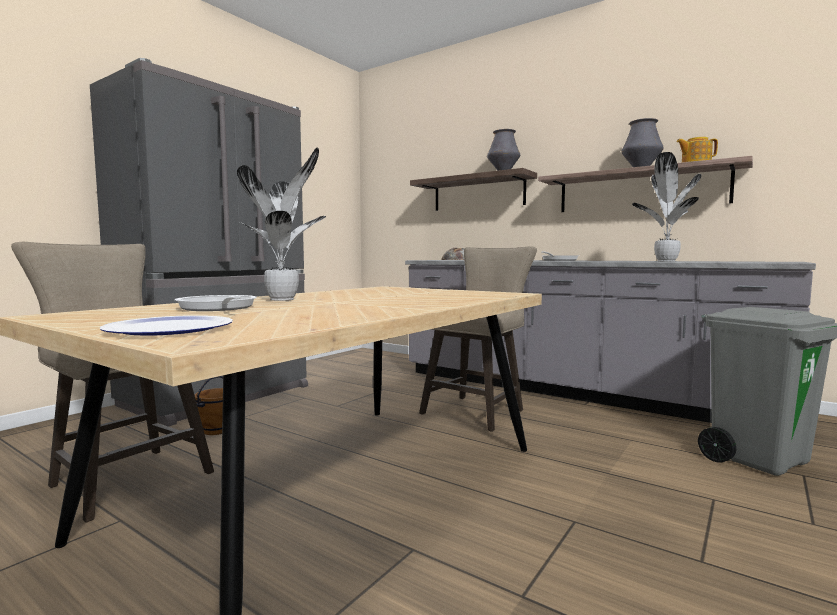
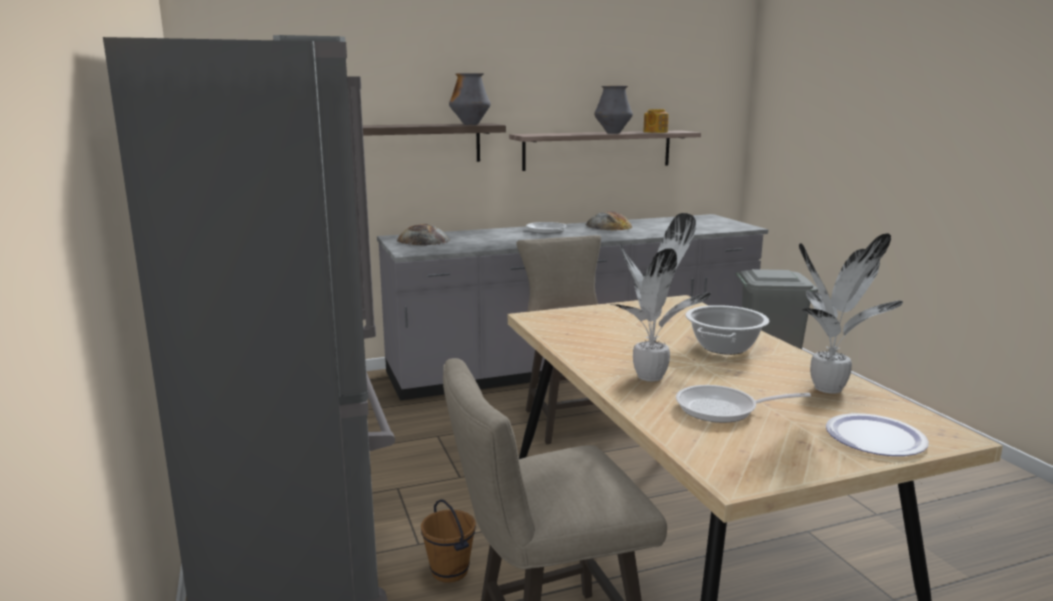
camera: 55 degrees left, 10 degrees up
potted plant [632,152,701,262] -> potted plant moved to [799,233,903,394]
none -> bread [586,211,632,230]
none -> cooking pot [686,305,769,355]

